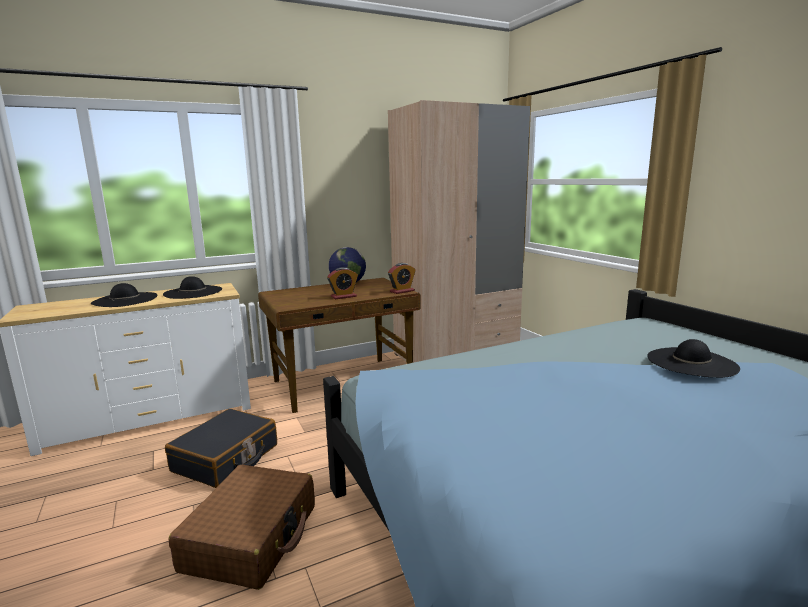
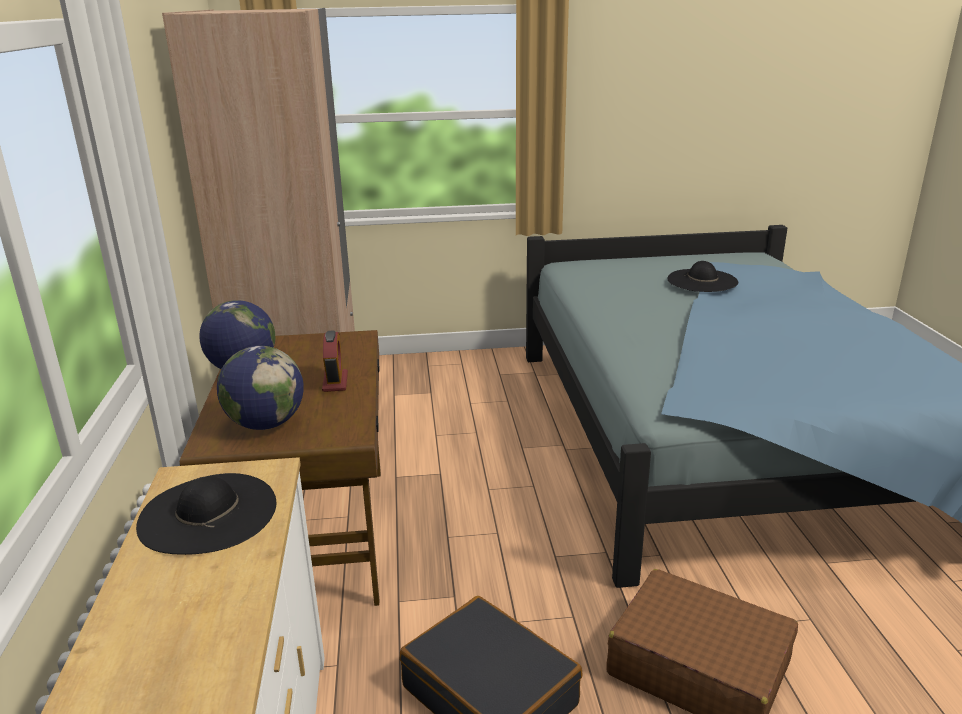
camera: 70 degrees left, 10 degrees up
black hat [91,283,158,307] -> none
alarm clock [388,263,416,294] -> none
none -> globe [217,346,304,430]

